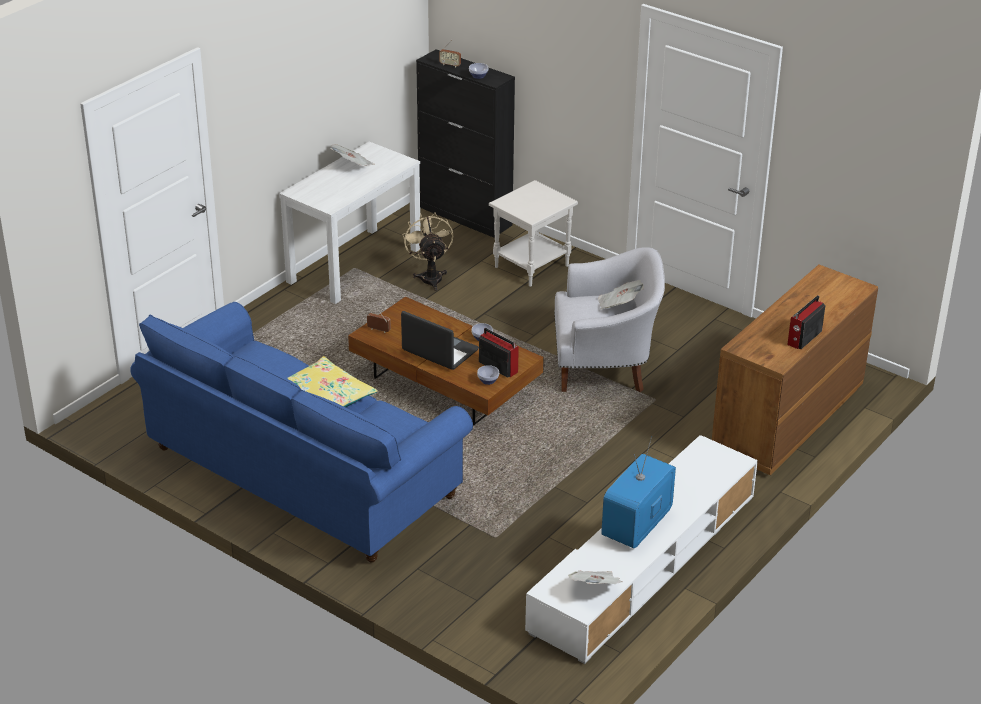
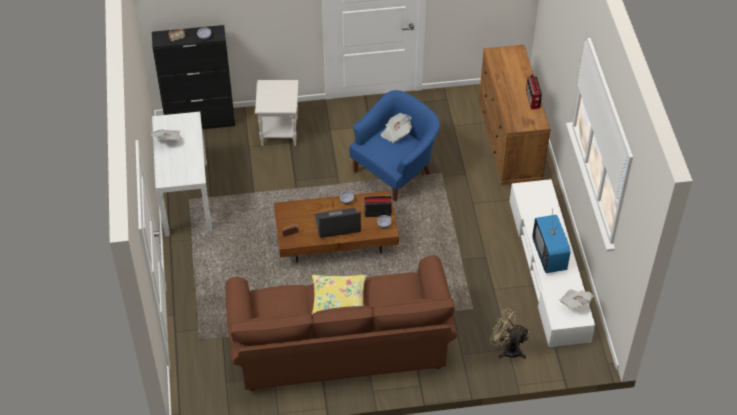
camera: 45 degrees left, 15 degrees up
blue sofa [130,302,473,563] -> brown sofa [225,255,457,391]
beige fan [402,212,453,291] -> beige fan moved to [490,308,529,359]
white armchair [554,247,665,392] -> blue armchair [349,90,440,201]

